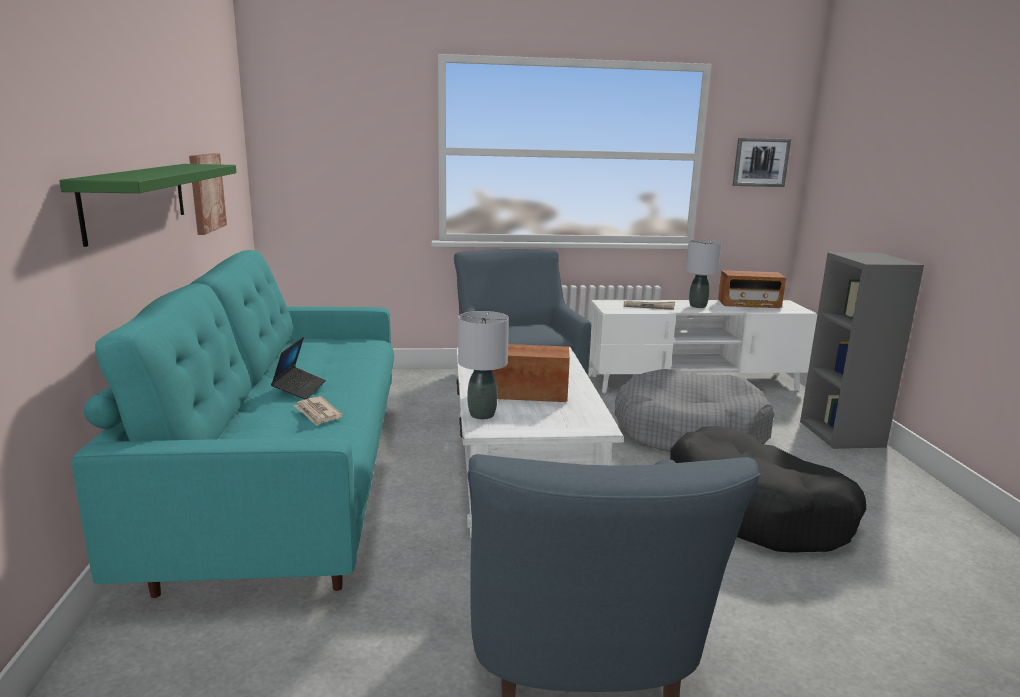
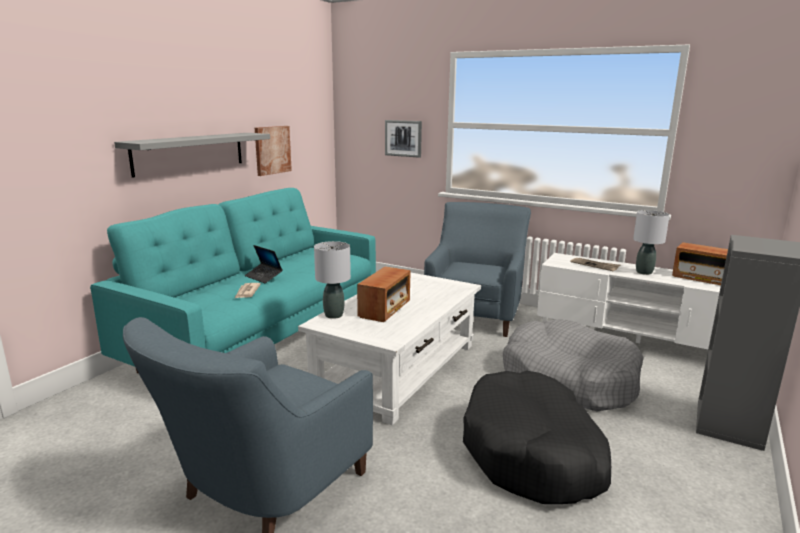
camera: 35 degrees right, 0 degrees up
green shelf [59,164,237,247] -> grey shelf [114,133,270,178]
laptop [271,337,326,399] -> laptop turned 90 degrees clockwise [245,245,283,283]
radio [492,344,570,402] -> radio turned 75 degrees clockwise [357,267,411,322]
picture [733,138,791,187] -> picture moved to [385,120,422,158]

